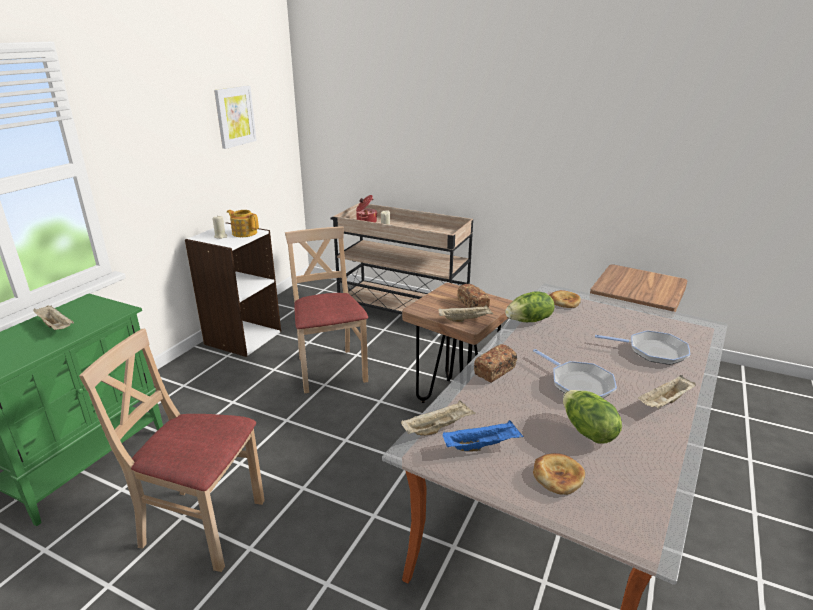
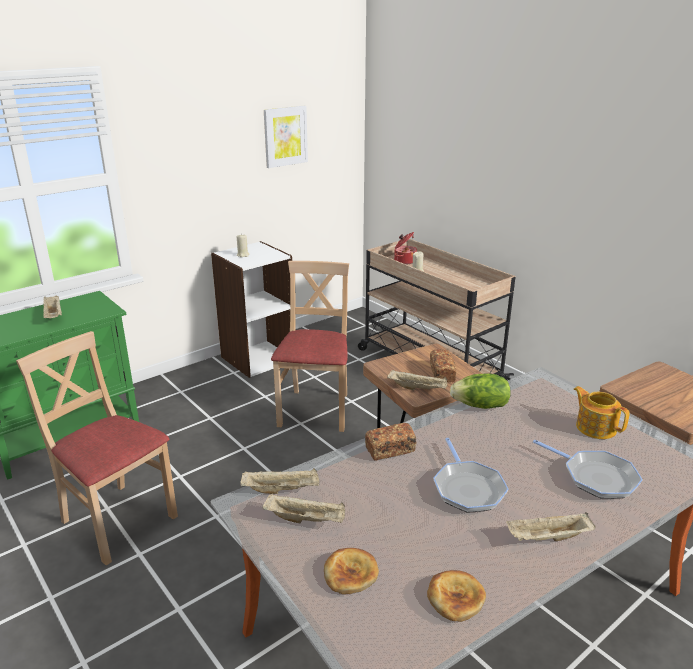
camera: 25 degrees right, 0 degrees up
teapot [227,210,259,237] -> teapot moved to [573,386,629,439]
blue tray [443,420,524,452] -> beige tray [262,494,345,524]
bread [549,290,581,308] -> bread moved to [427,570,486,622]
lettuce [563,390,622,444] -> none

